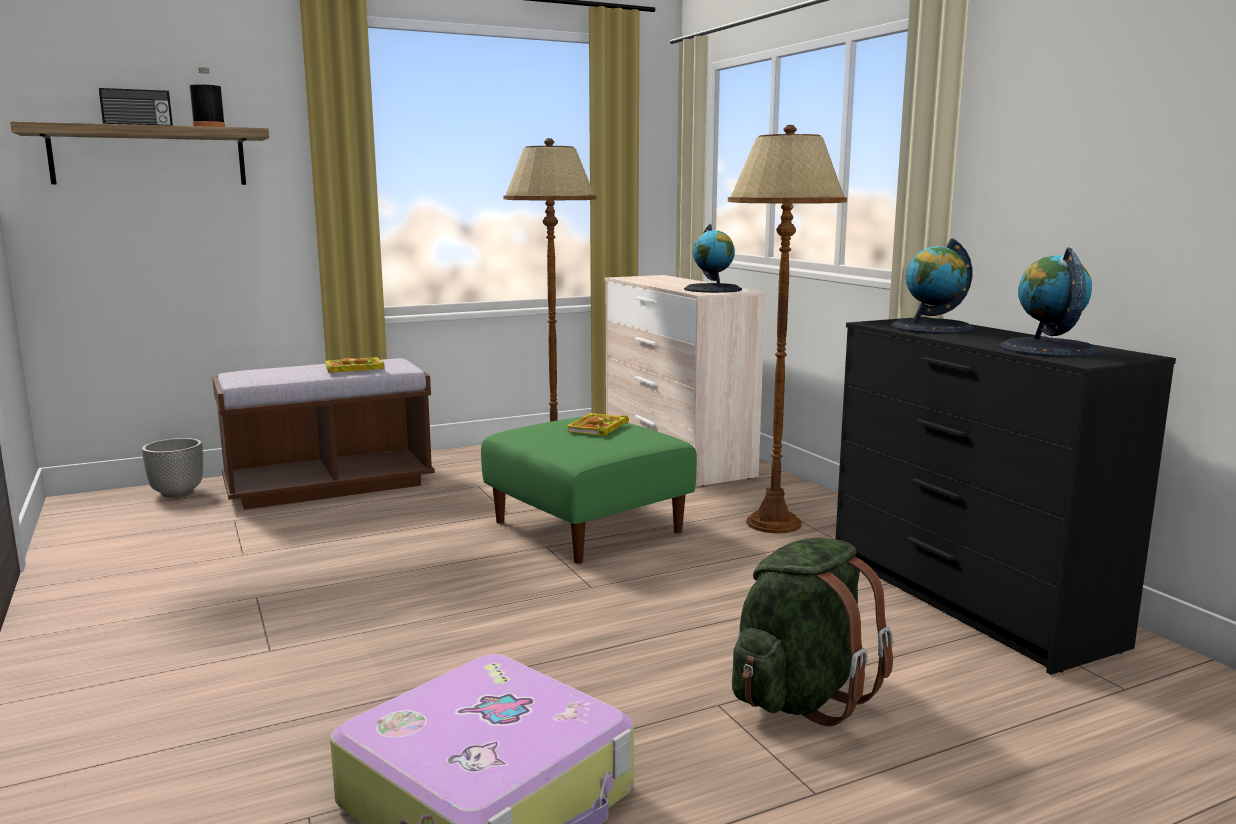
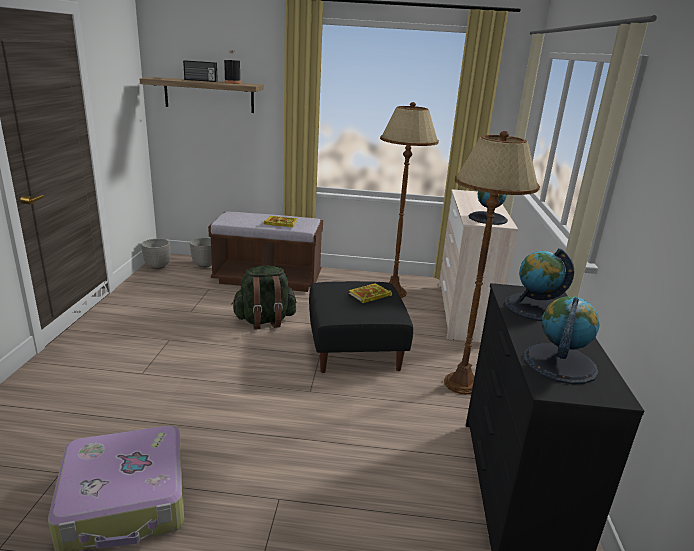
camera: 30 degrees right, 10 degrees up
green ottoman [481,417,697,564] -> black ottoman [309,281,413,373]
green backpack [732,538,893,726] -> green backpack moved to [231,266,296,330]
none -> planter [141,239,171,269]

